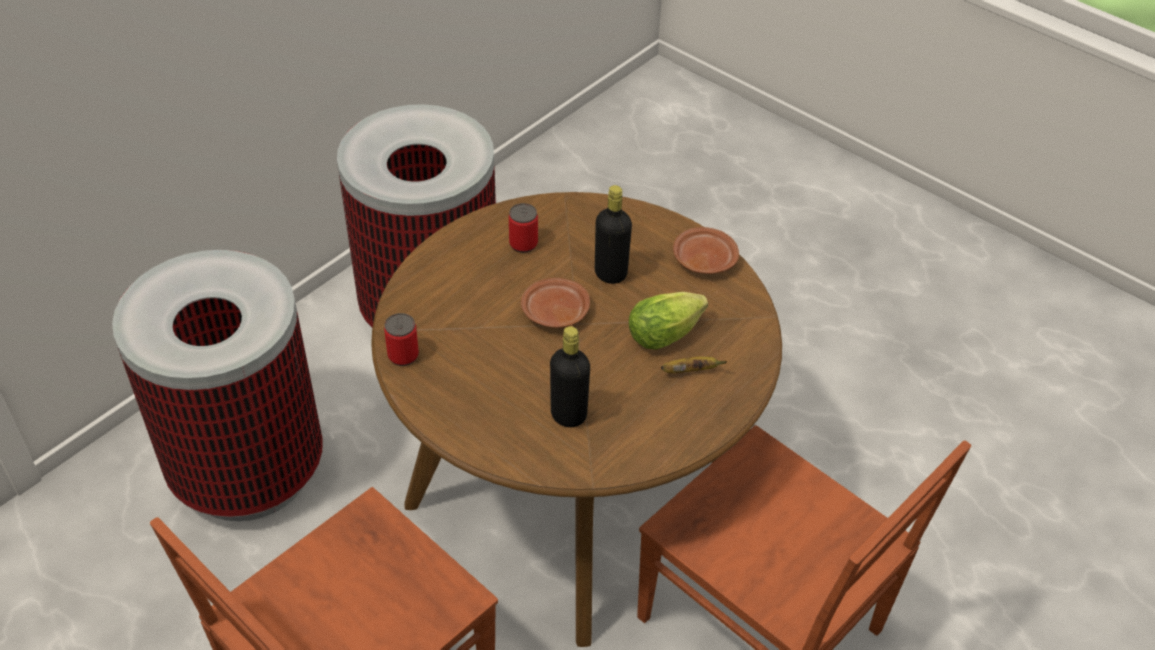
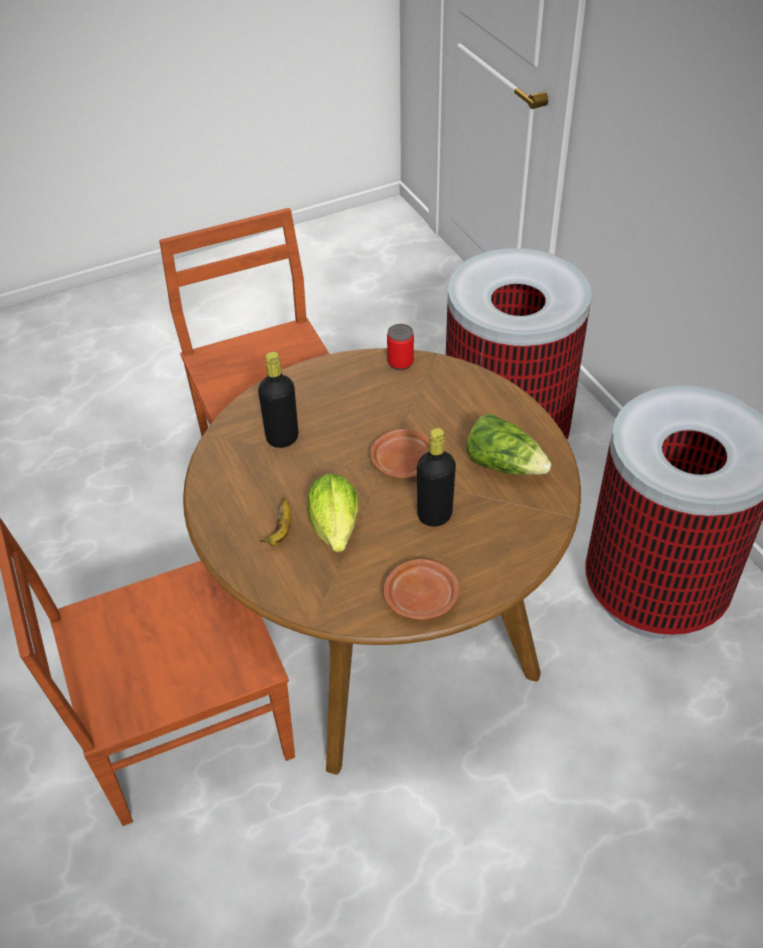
camera: 115 degrees right, 0 degrees up
can [509,203,538,253] -> lettuce [466,414,551,475]

